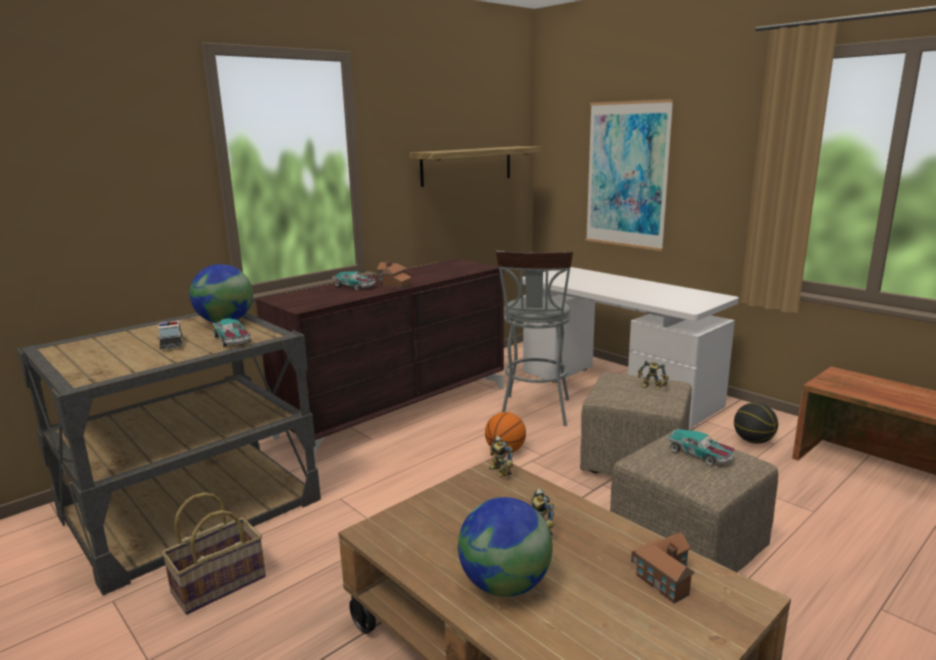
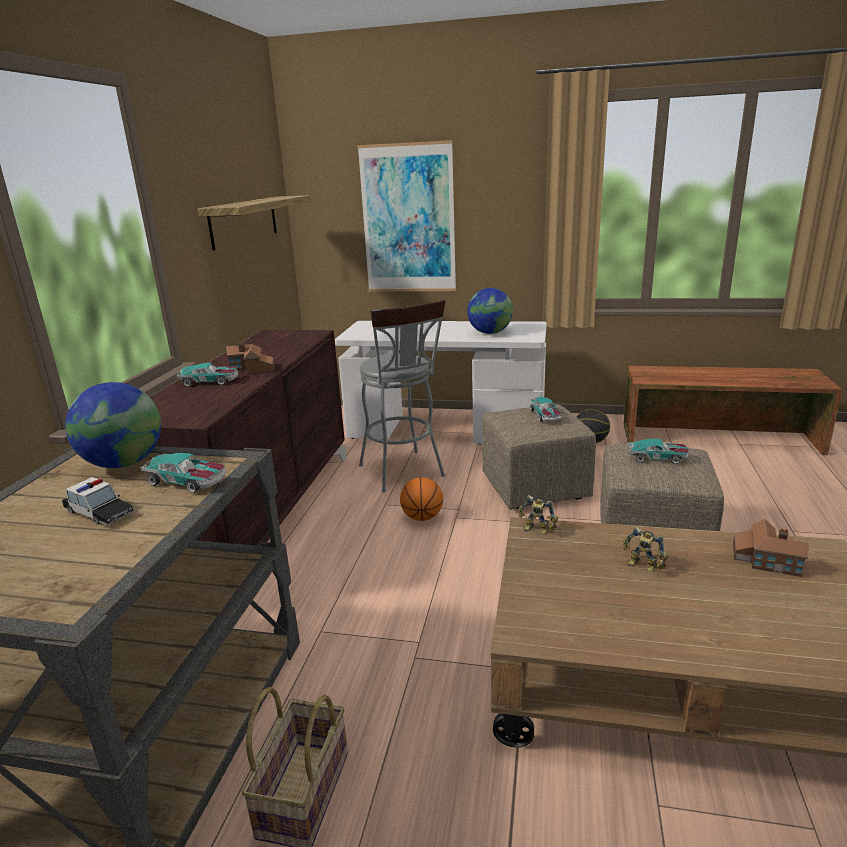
camera: 35 degrees left, 5 degrees up
globe [458,497,553,597] -> globe moved to [467,288,513,334]
toy robot [638,360,669,390] -> toy car [530,397,562,422]

